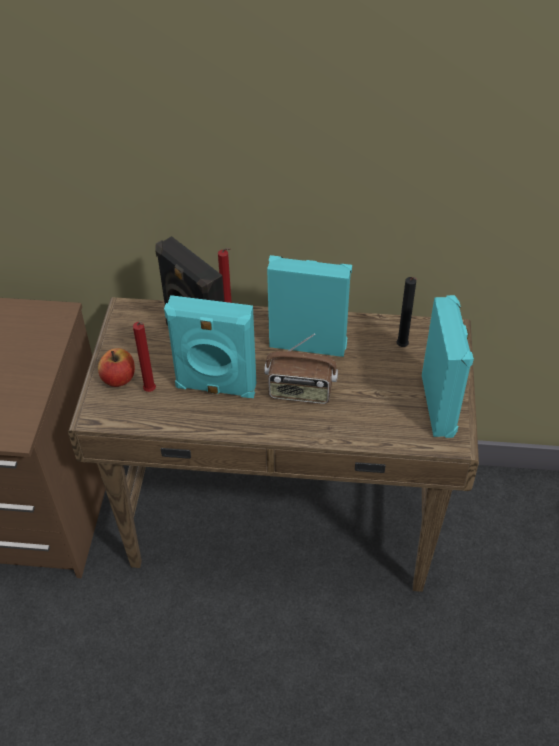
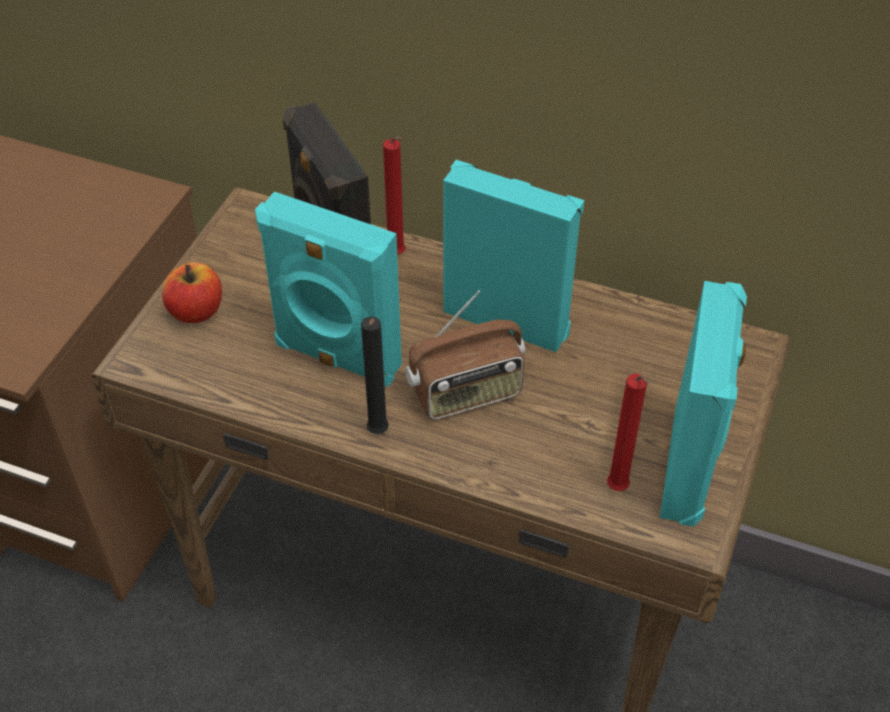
camera: 15 degrees right, 0 degrees up
red candle [133,322,156,392] -> red candle moved to [607,374,649,491]
radio [264,334,338,404] -> radio turned 45 degrees counterclockwise [405,290,525,420]
black candle [396,277,417,347] -> black candle moved to [361,316,389,434]

